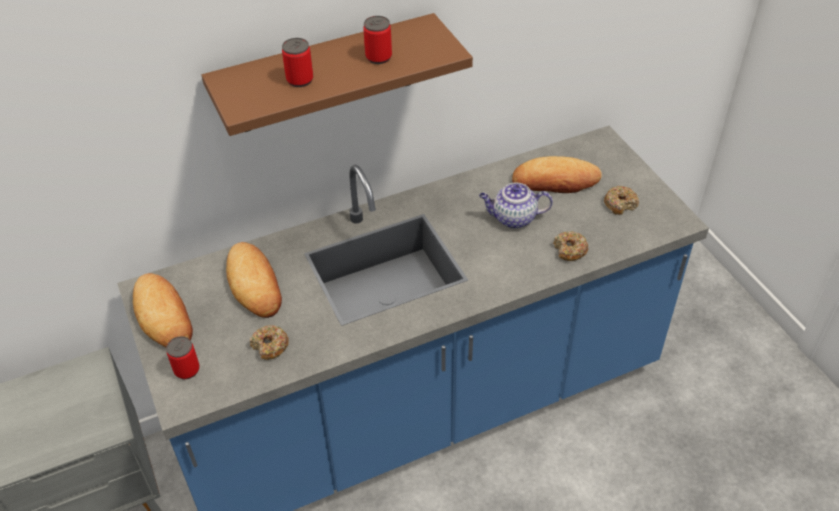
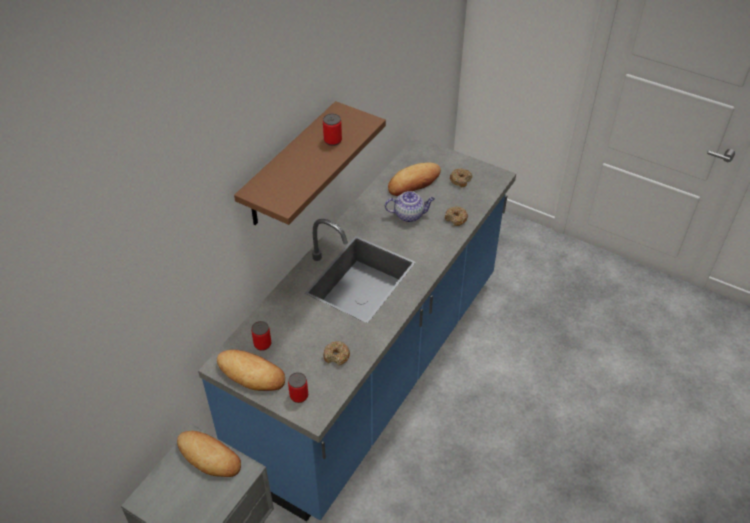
camera: 35 degrees left, 0 degrees up
bread [226,242,282,318] -> bread moved to [177,431,241,477]
can [282,38,313,87] -> can moved to [251,321,271,351]
teapot [479,182,553,229] -> teapot turned 150 degrees counterclockwise [385,191,435,222]

